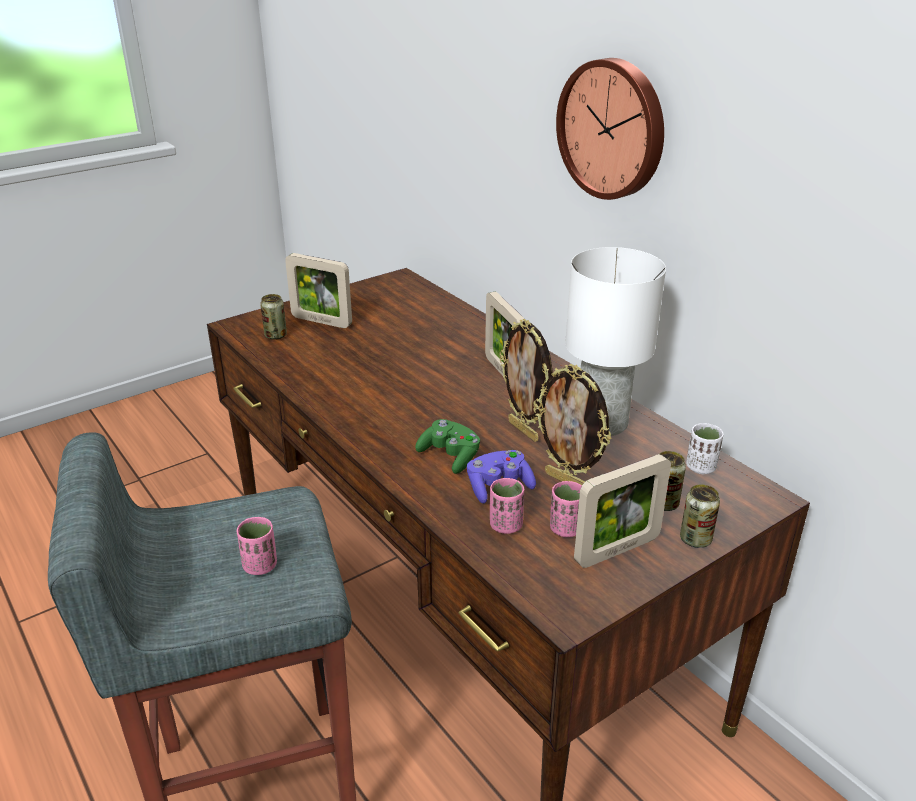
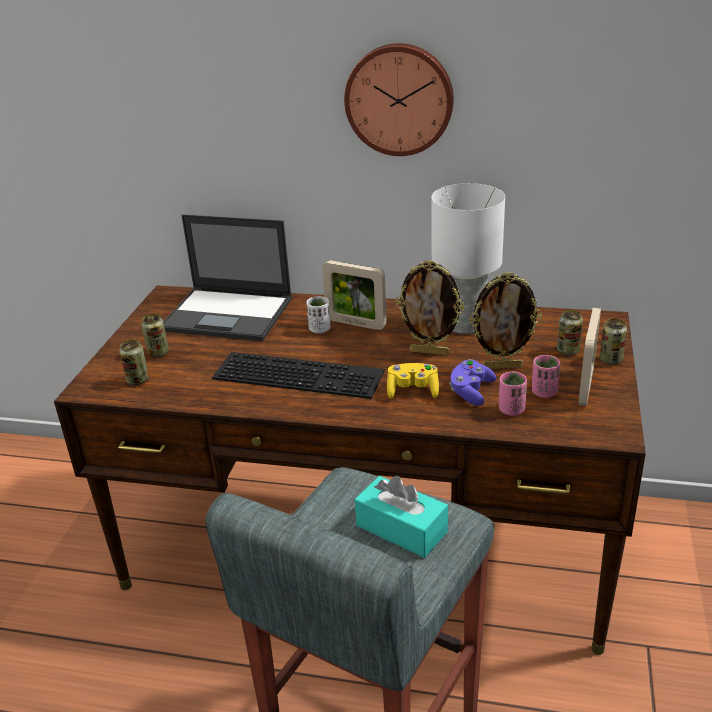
camera: 40 degrees left, 0 degrees up
pink cup [237,517,277,575] -> turquoise tissue box [355,476,448,558]
picture frame [285,253,352,328] -> can [141,314,169,357]
green game controller [415,419,480,474] -> yellow game controller [387,363,439,399]
white cup [686,423,724,474] -> white cup moved to [307,296,331,334]
none -> laptop [163,214,292,341]
none -> keyboard [212,352,384,399]

